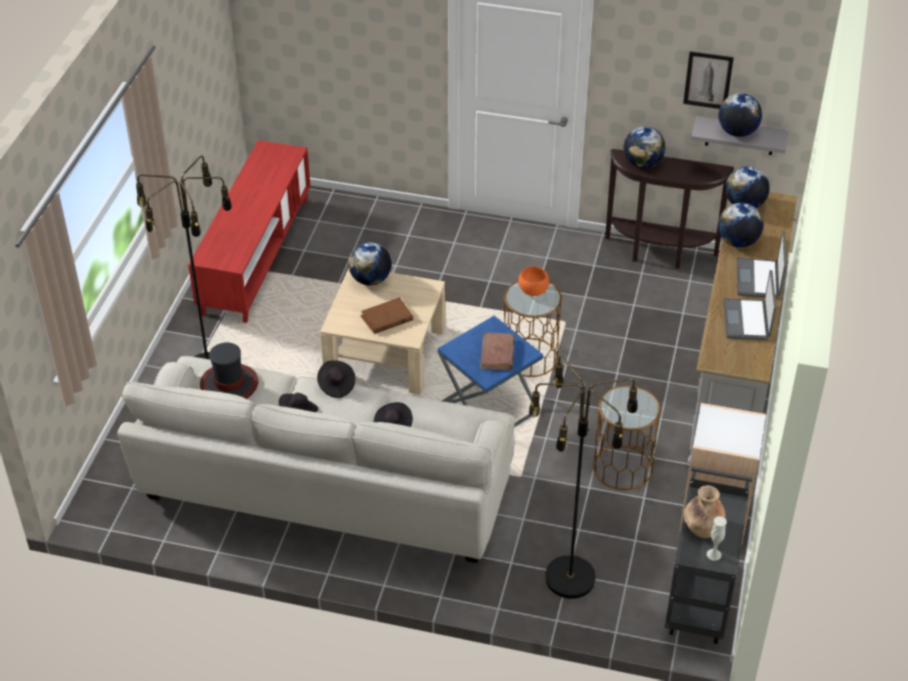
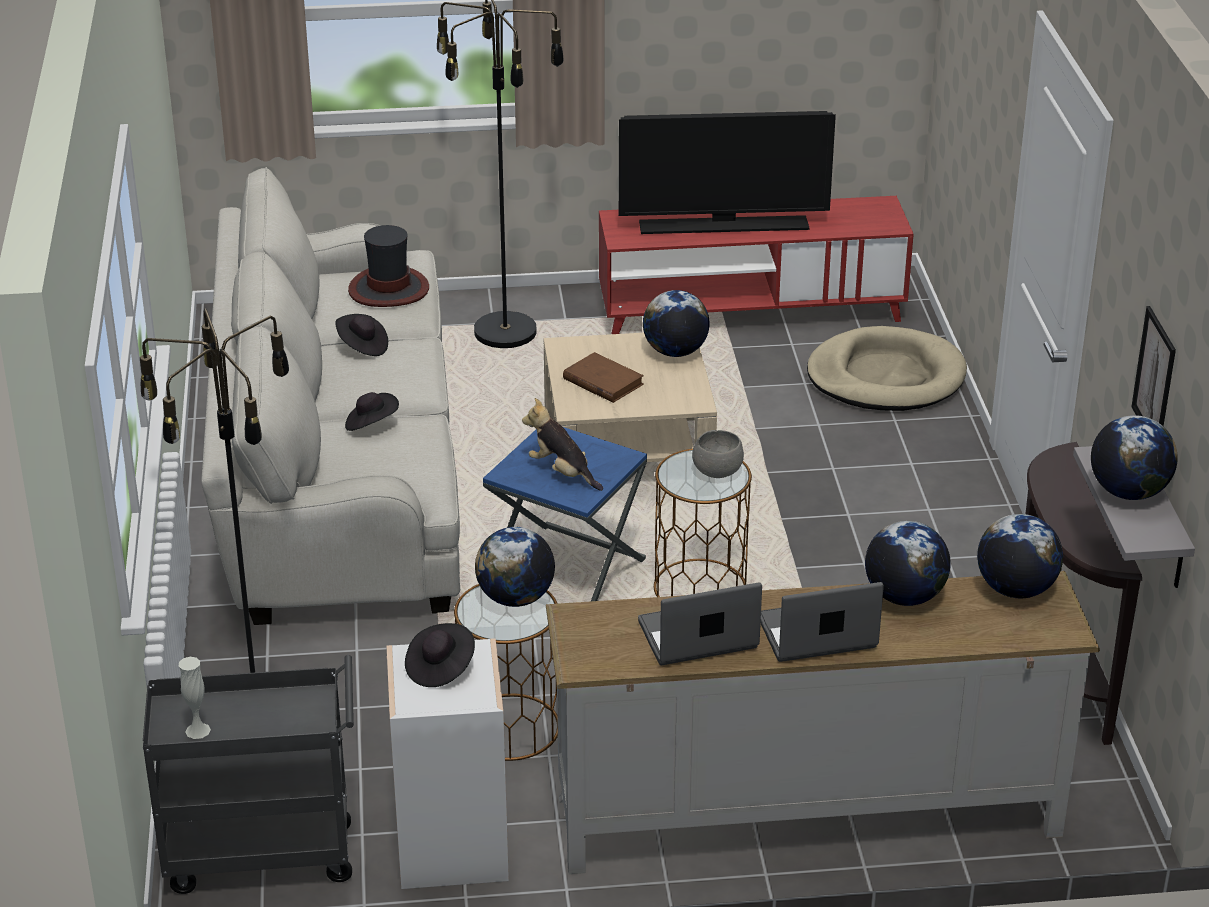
camera: 70 degrees right, 10 degrees down
black hat [317,360,356,398] -> black hat moved to [405,623,475,687]
brown book [480,332,515,370] -> plush toy [522,398,603,491]
orange bowl [518,266,550,296] -> grey bowl [692,430,744,478]
globe [623,127,666,169] -> globe moved to [475,527,555,607]
brown vase [684,485,726,538] -> none
none -> television [619,111,836,234]
none -> beige dog bed [807,326,967,411]

